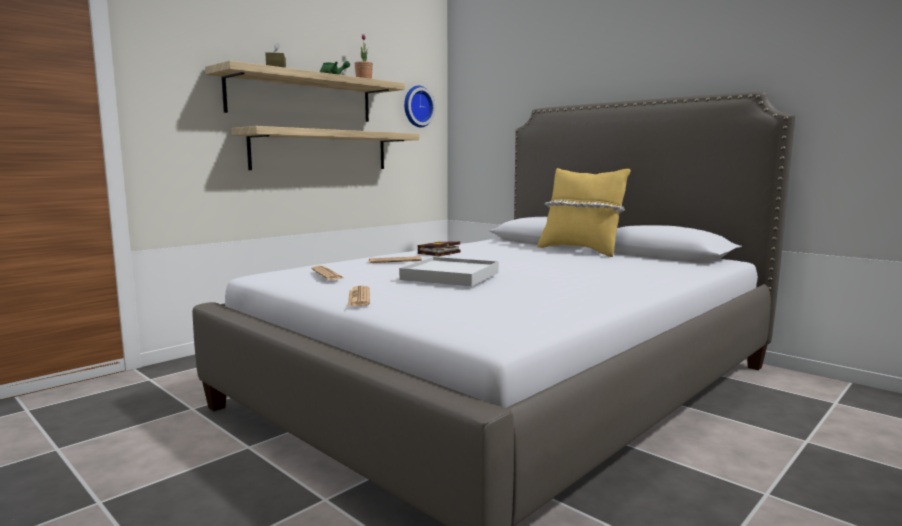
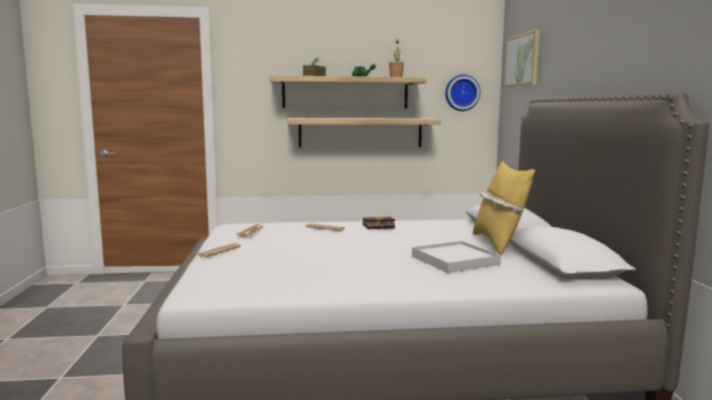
camera: 40 degrees right, 0 degrees up
white tray [399,257,499,286] -> white tray moved to [412,241,501,273]
none -> picture [504,29,540,87]

